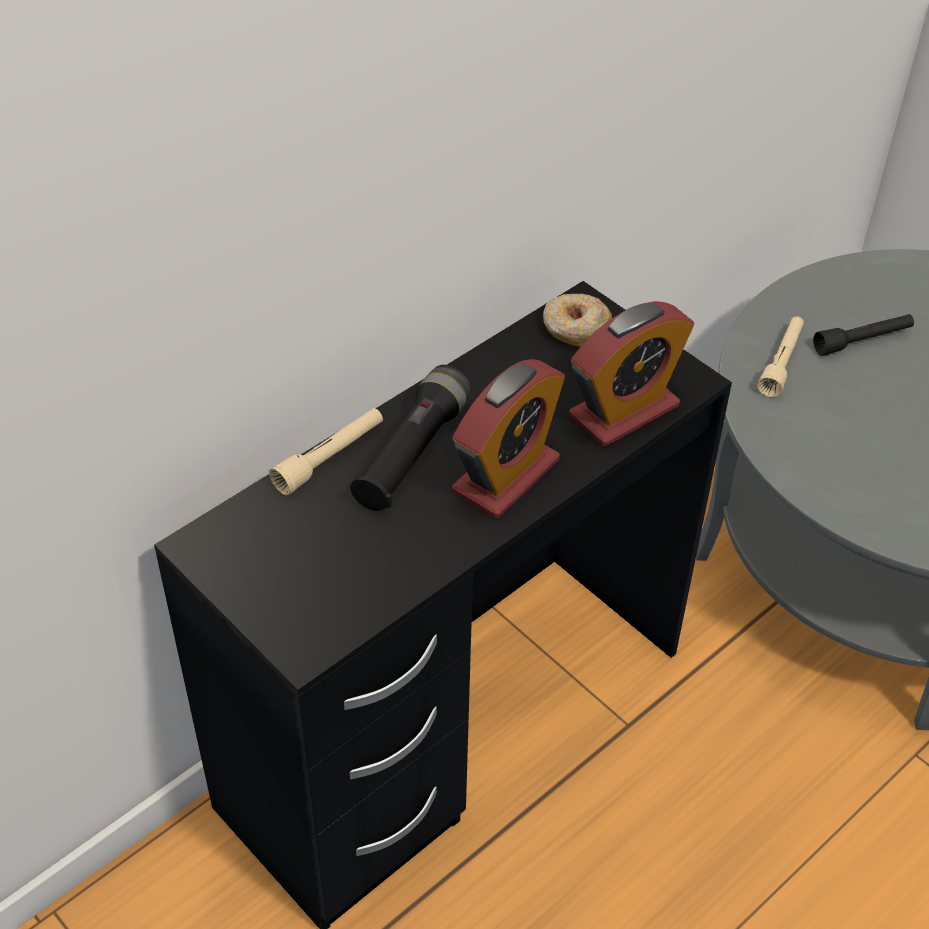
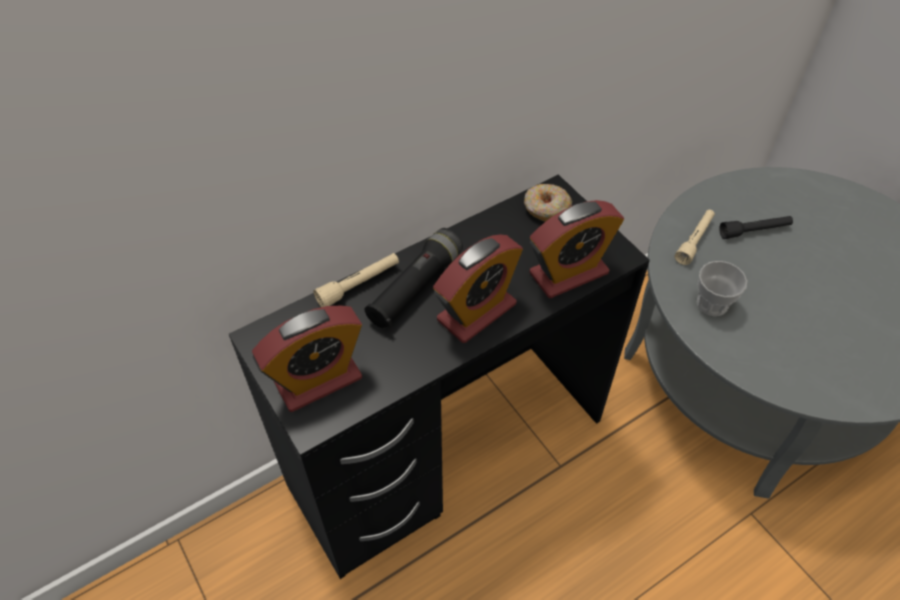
camera: 10 degrees right, 5 degrees up
none -> alarm clock [252,305,362,412]
none -> cup [697,261,747,316]

